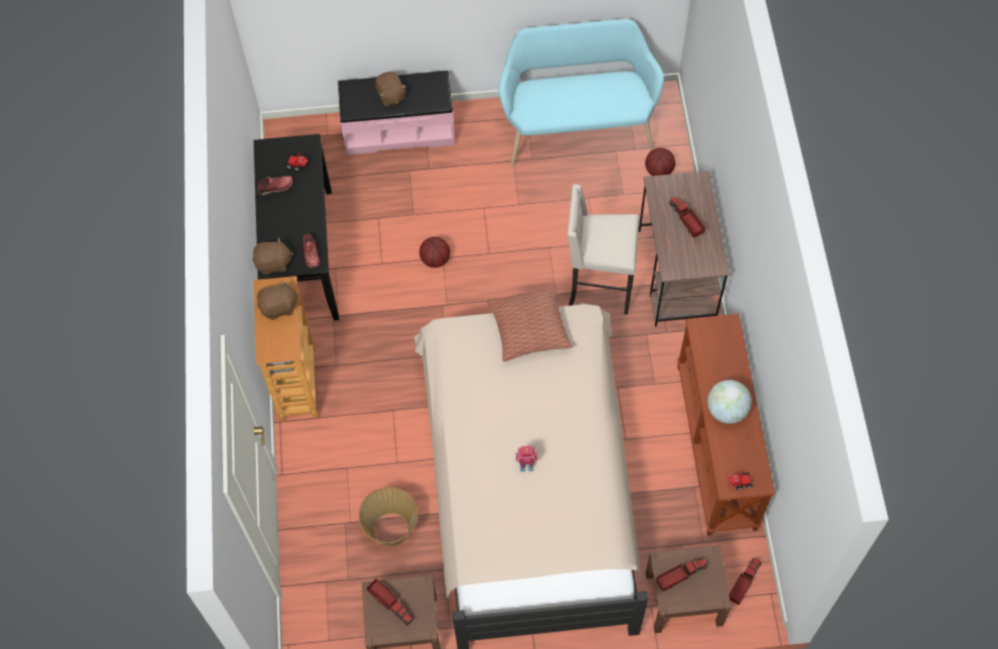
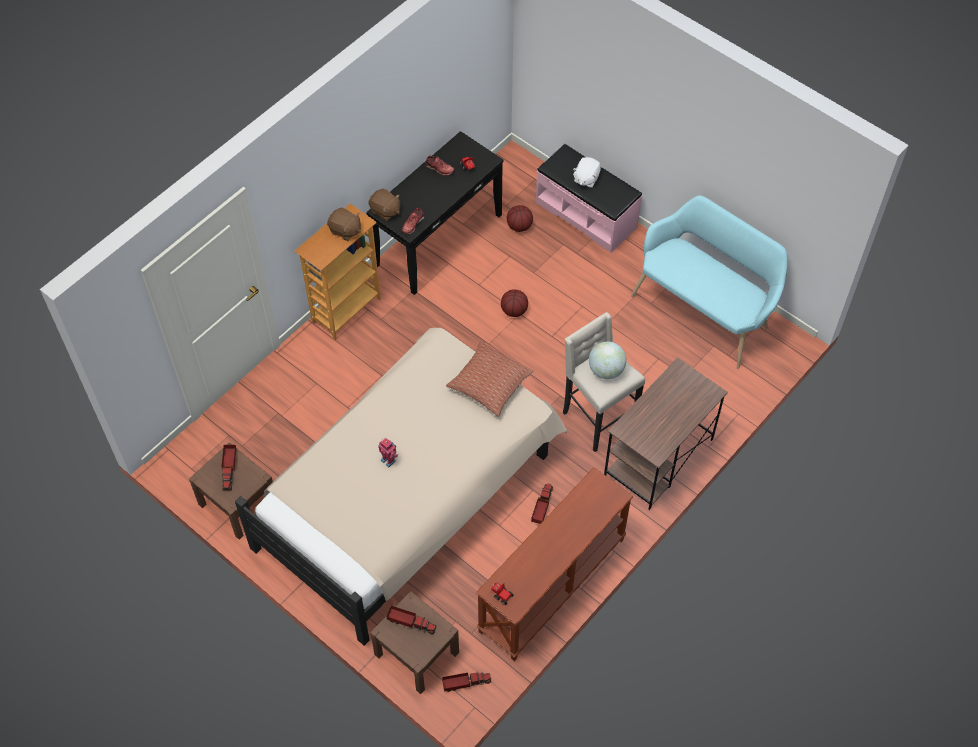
camera: 45 degrees right, 5 degrees down
basket [358,487,418,546] -> none
brown plush toy [375,72,406,106] -> white plush toy [573,157,601,188]
basketball [645,148,675,176] -> basketball moved to [507,205,533,232]
toy truck [669,196,706,238] -> toy truck moved to [531,483,553,524]
globe [707,380,752,424] -> globe moved to [589,341,627,379]

